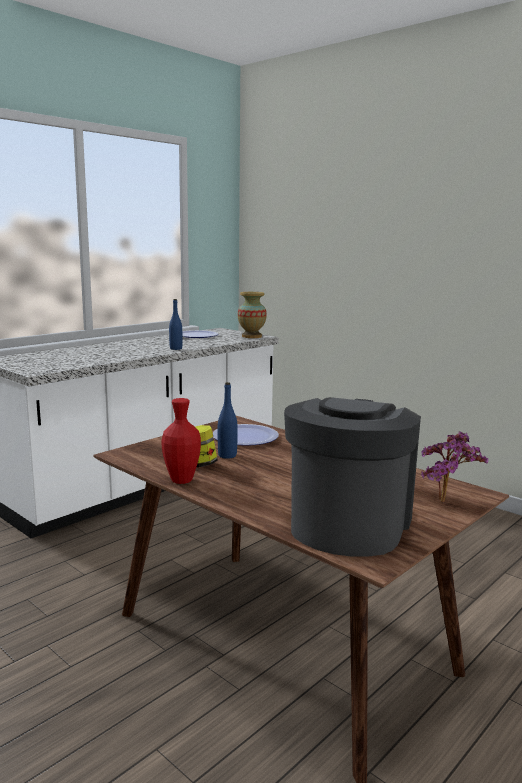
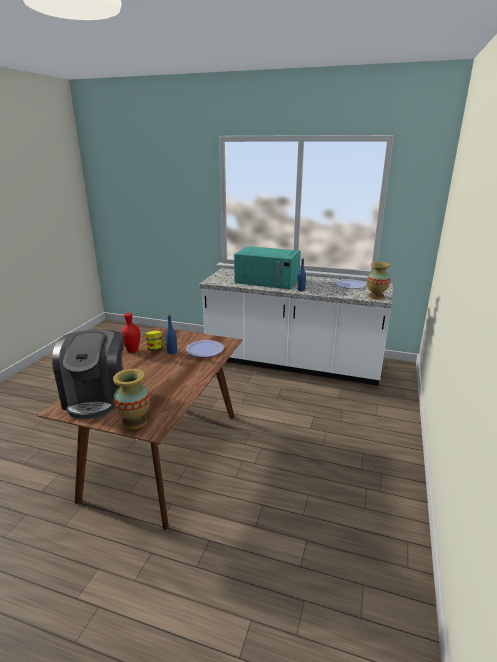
camera: 65 degrees right, 10 degrees up
coffee machine [284,397,421,557] -> coffee machine turned 90 degrees clockwise [52,329,124,419]
potted plant [421,431,488,502] -> vase [113,369,150,429]
none -> turquoise microwave [234,246,301,289]

